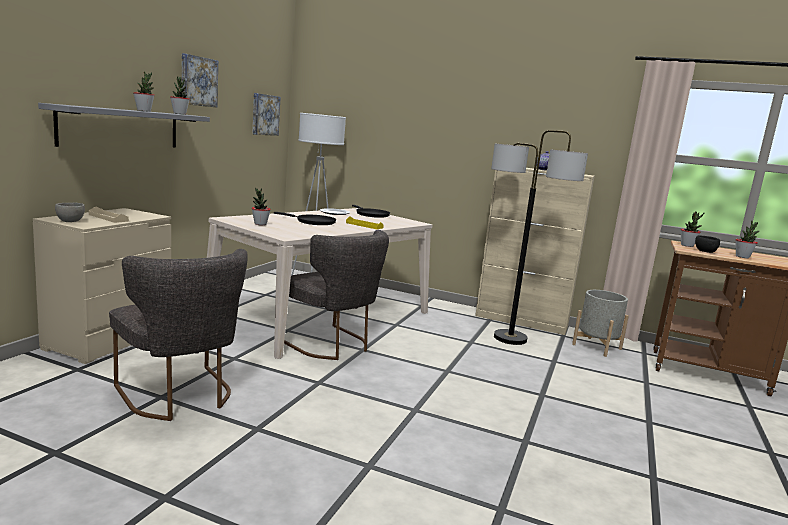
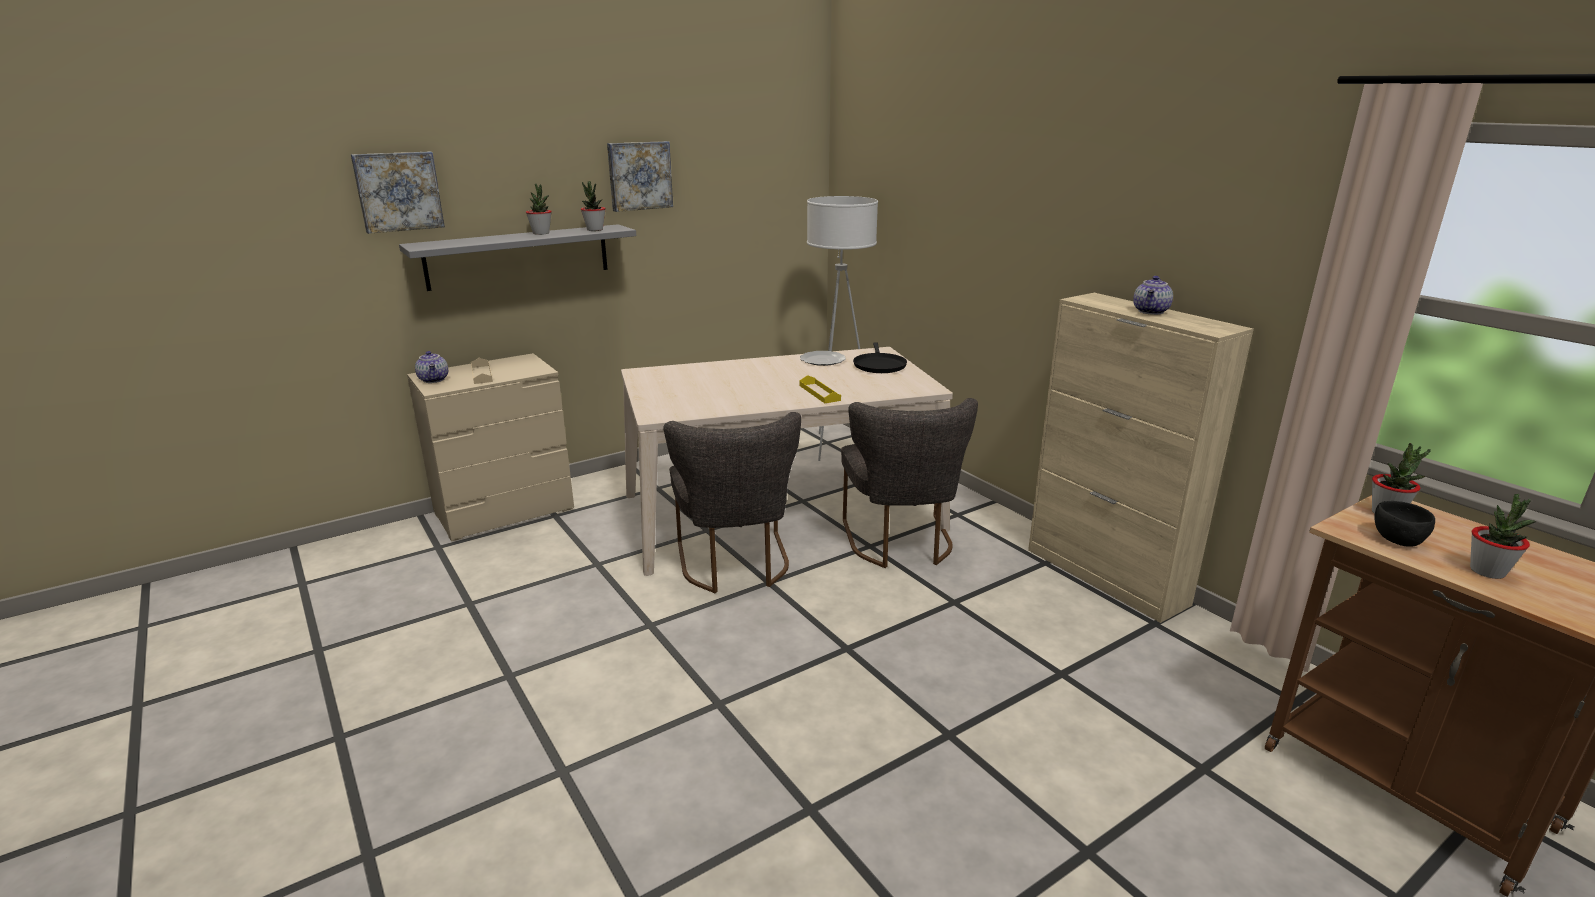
camera: 35 degrees right, 10 degrees up
grey bowl [55,203,85,222] -> teapot [415,351,448,383]
grey chair [109,249,248,421] -> grey chair moved to [841,398,978,568]
picture [252,93,281,136] -> picture moved to [351,151,445,234]
potted plant [252,187,271,225] -> none
black frying pan [274,212,336,225] -> none
floor lamp [491,130,588,345] -> none
grey planter [572,290,629,357] -> none

